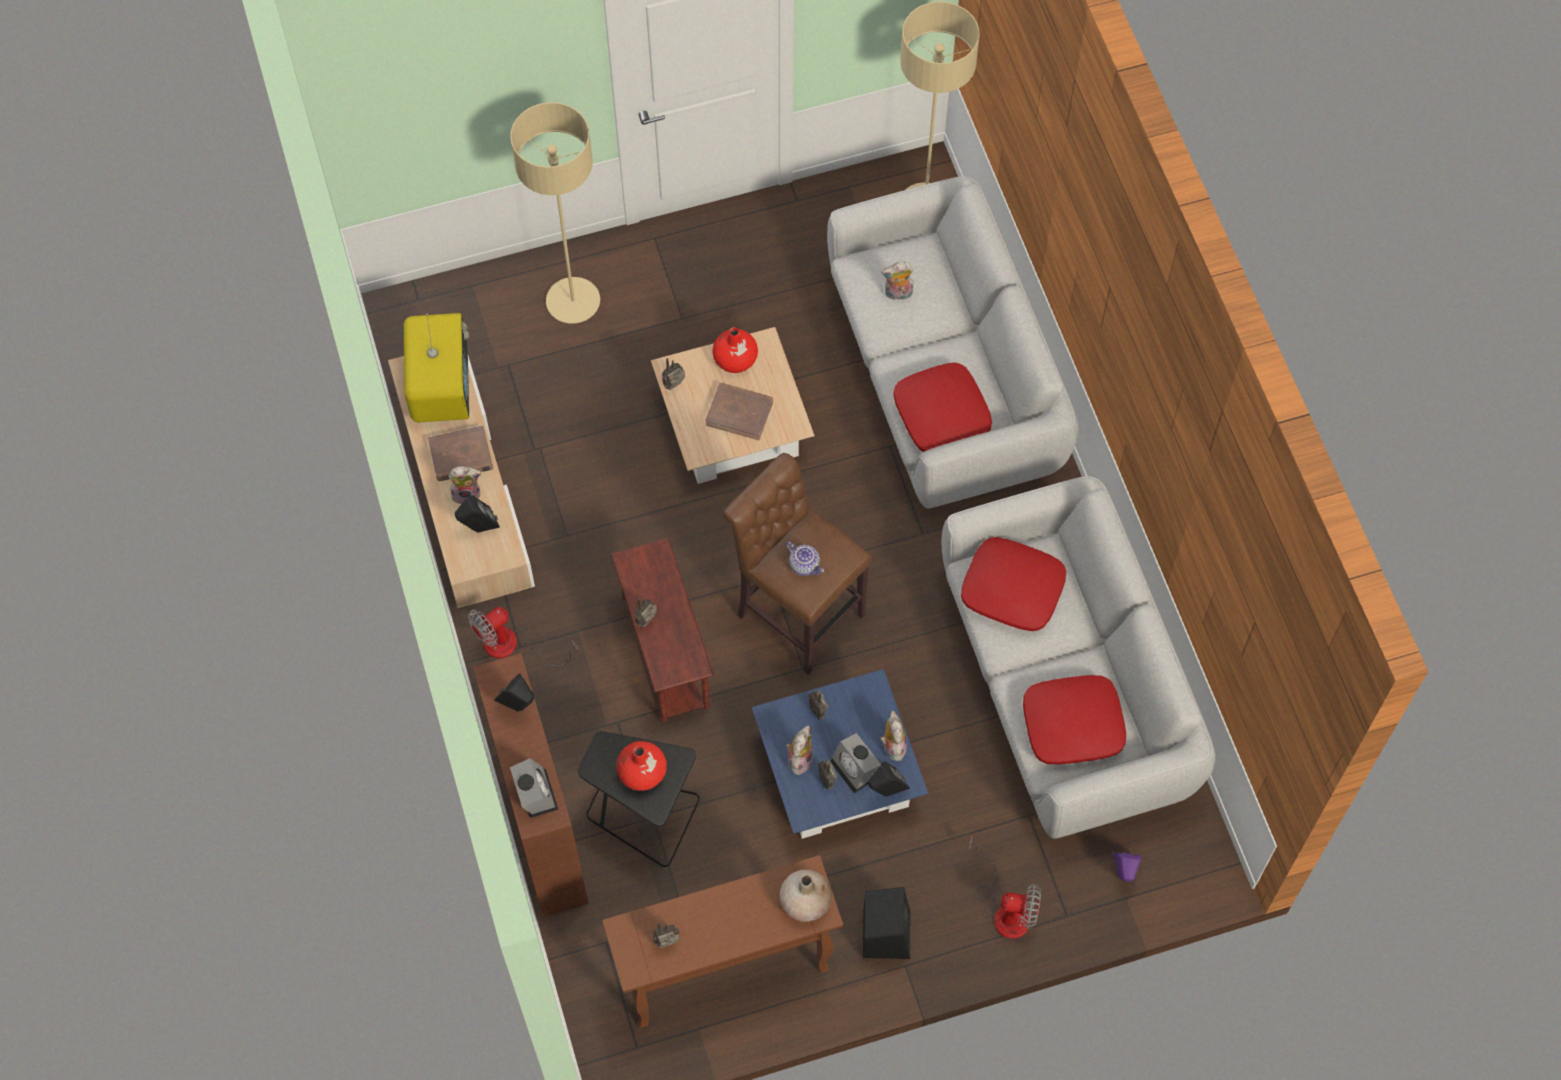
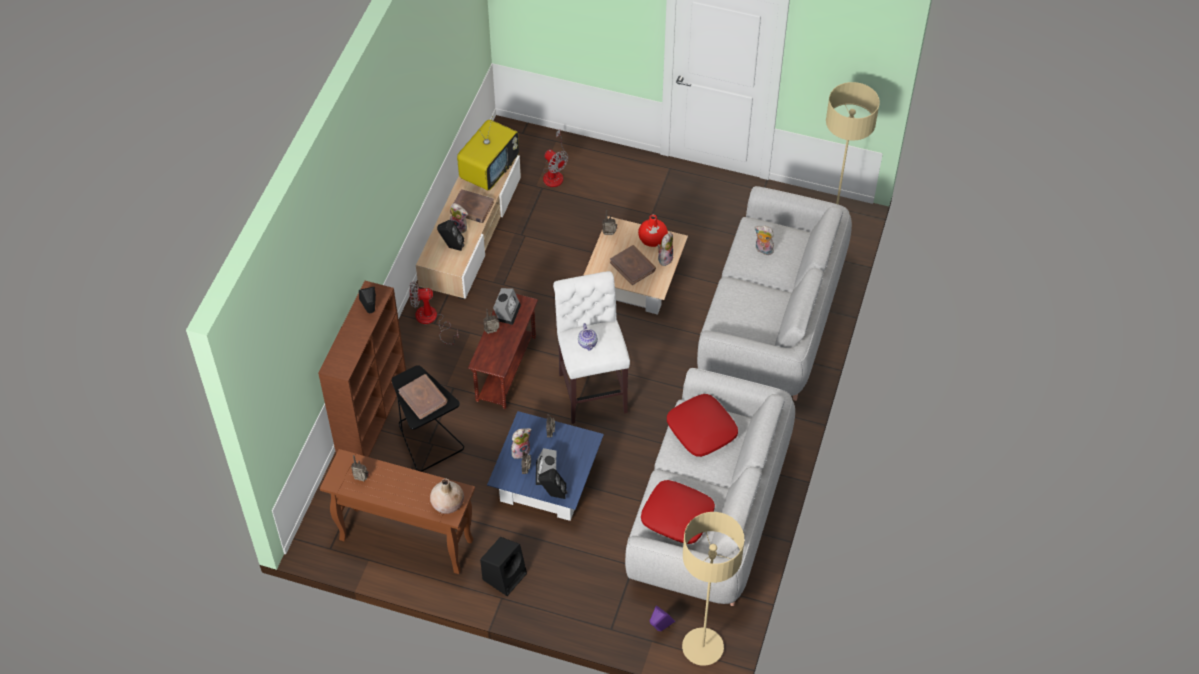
camera: 35 degrees right, 10 degrees down
beige floor lamp [510,102,600,324] -> beige floor lamp moved to [682,512,744,666]
alarm clock [510,758,558,818] -> alarm clock moved to [493,288,521,325]
red vase [616,741,667,791] -> brown book [398,374,447,420]
brown stool [723,453,872,675] -> white stool [553,271,630,424]
plush toy [880,710,907,761] -> plush toy moved to [658,232,673,266]
red pillow [893,362,992,452] -> none
fan [969,837,1041,939] -> fan moved to [543,130,568,187]

